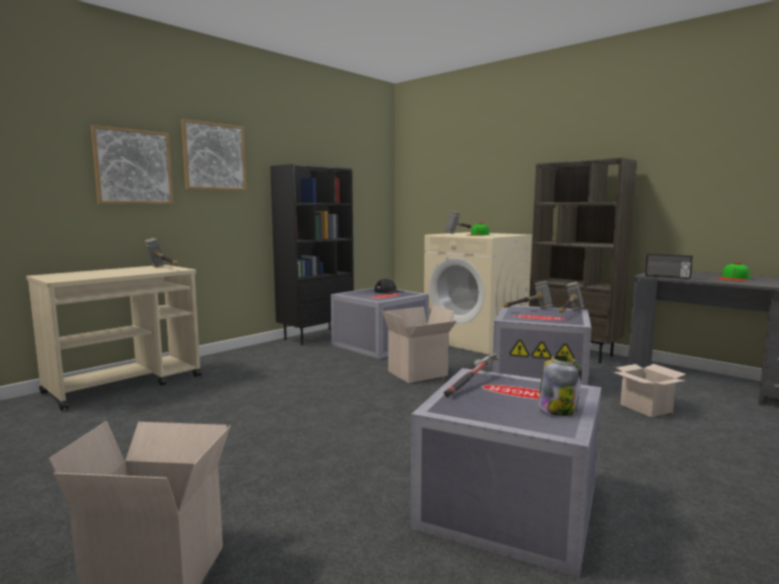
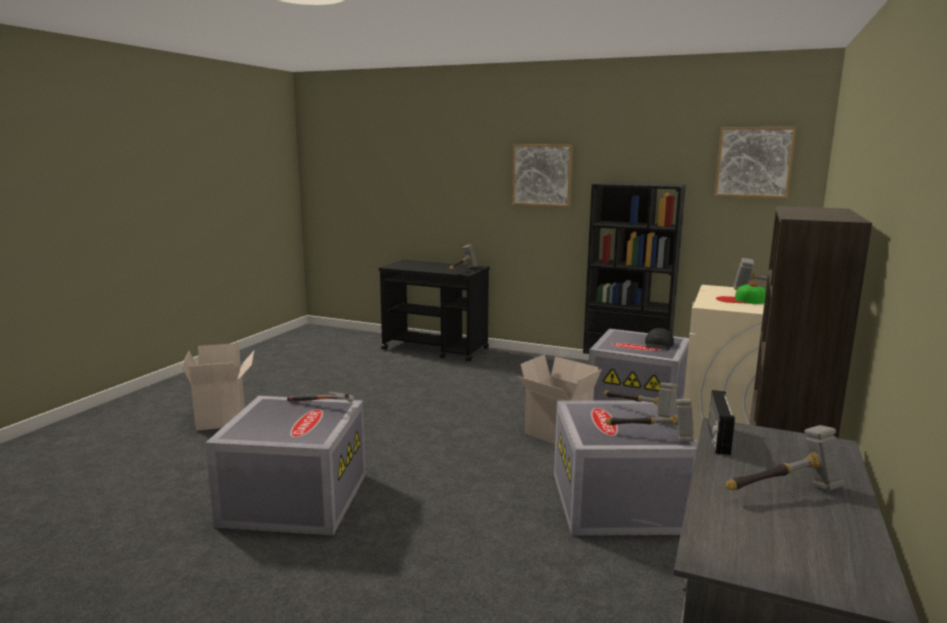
camera: 70 degrees right, 5 degrees up
beige cart [26,265,202,411] -> black cart [379,260,490,362]
picture [91,125,174,204] -> picture moved to [714,127,796,198]
jar [538,355,582,416] -> none
cardboard box [613,364,686,417] -> none
cap [717,262,750,281] -> hammer [726,425,845,491]

